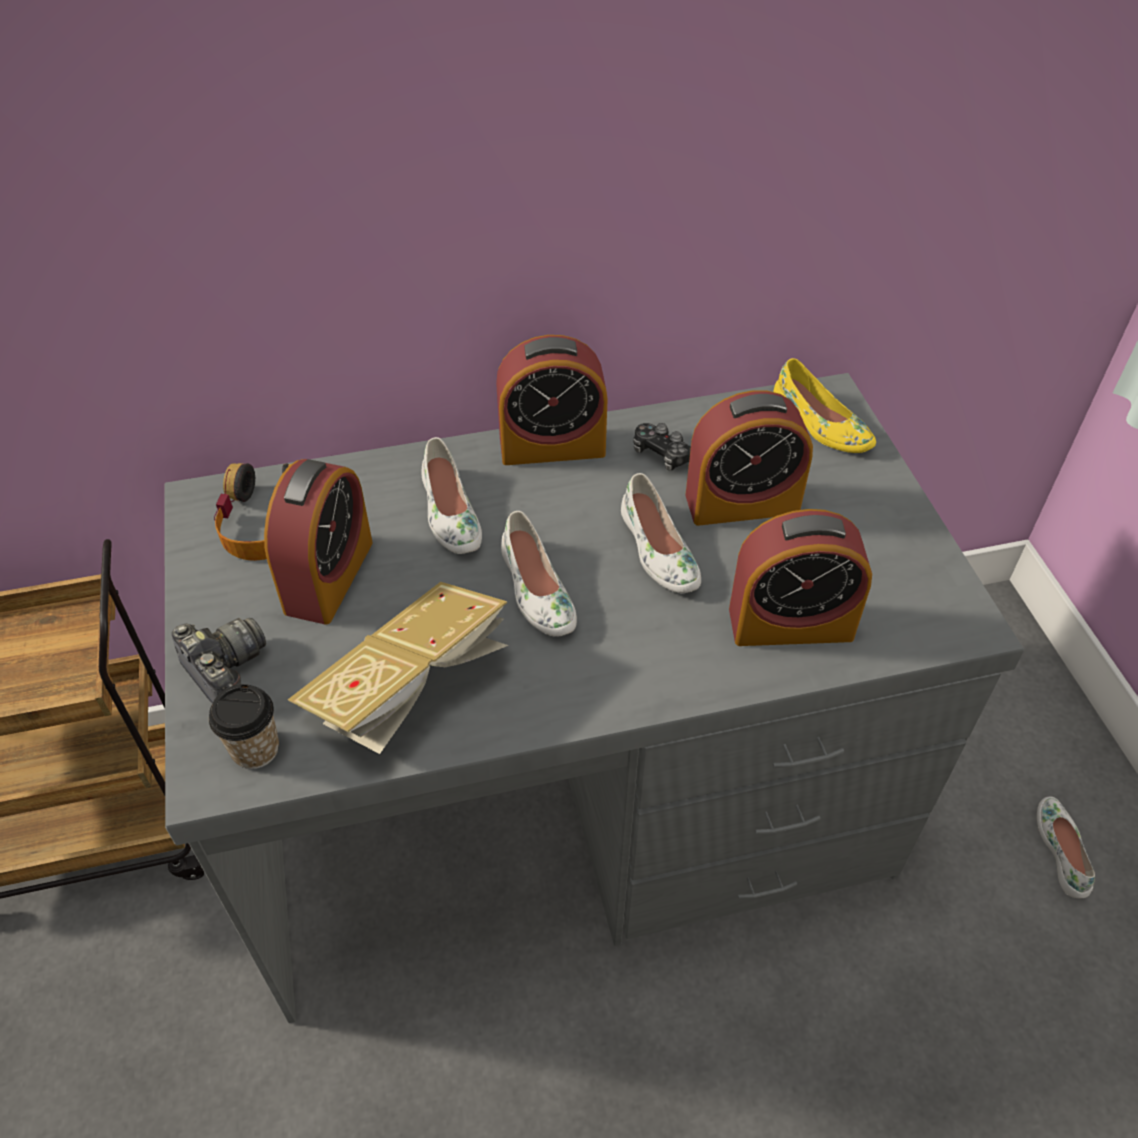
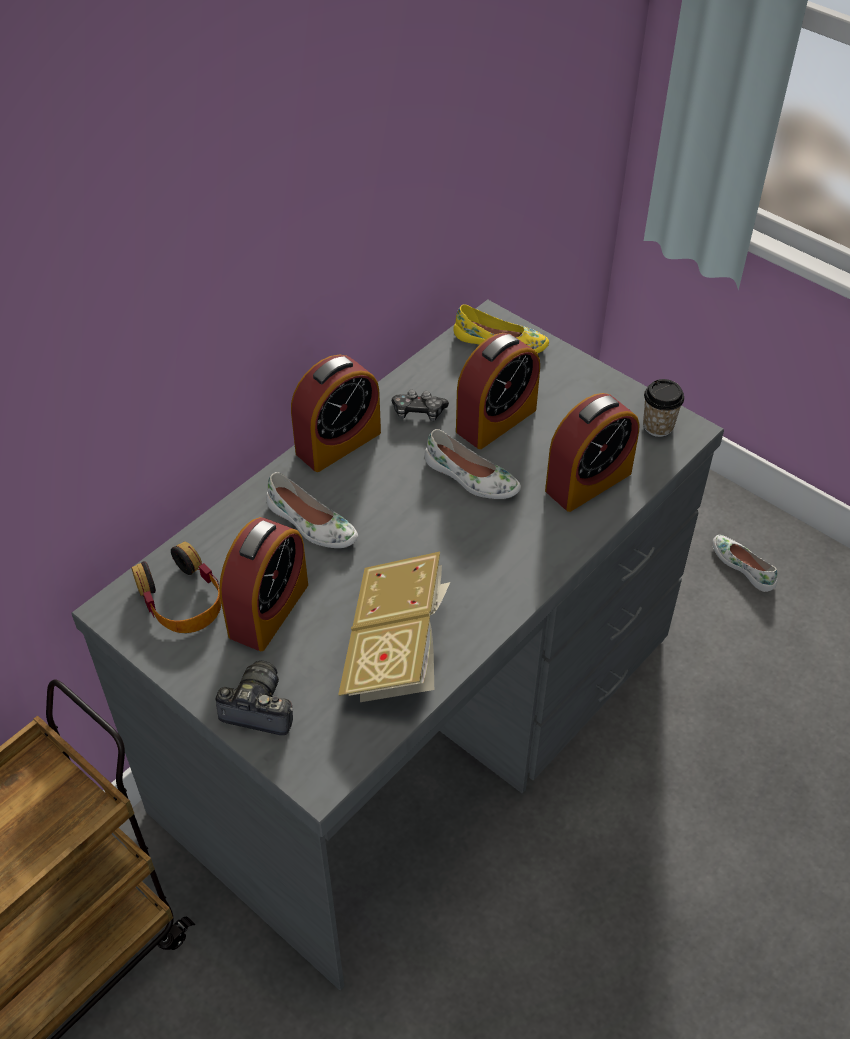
camera: 35 degrees left, 0 degrees up
cup [209,684,279,769] -> cup moved to [643,379,684,437]
alarm clock [264,459,373,624] -> alarm clock turned 45 degrees clockwise [219,517,308,651]
white shoe [501,511,577,637] -> none

